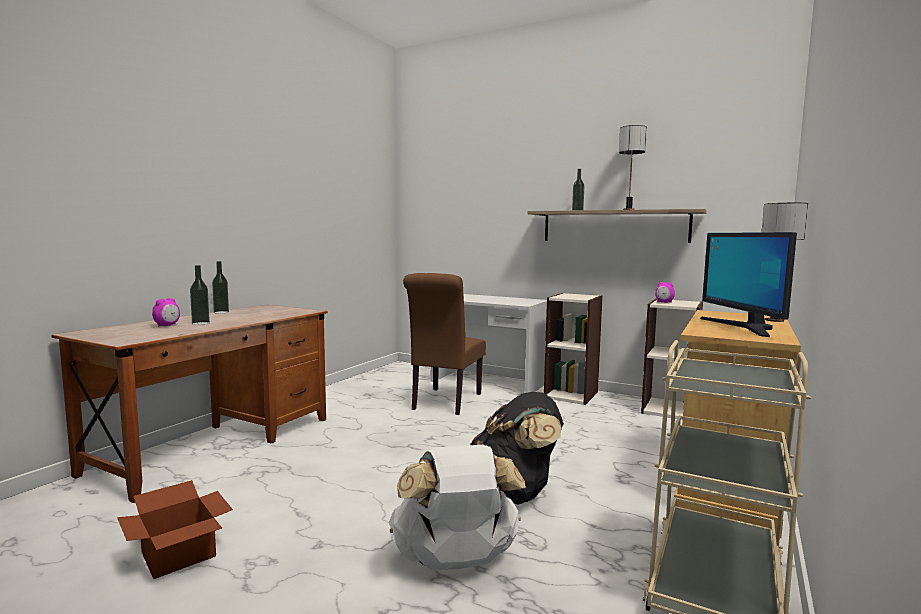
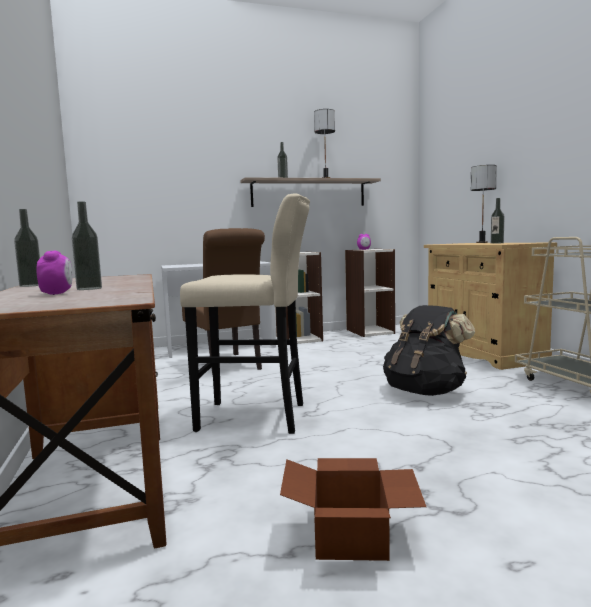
camera: 45 degrees left, 0 degrees up
white backpack [389,445,526,570] -> none
monitor [701,232,797,337] -> bottle [491,198,505,244]
none -> beige stool [180,193,310,434]

